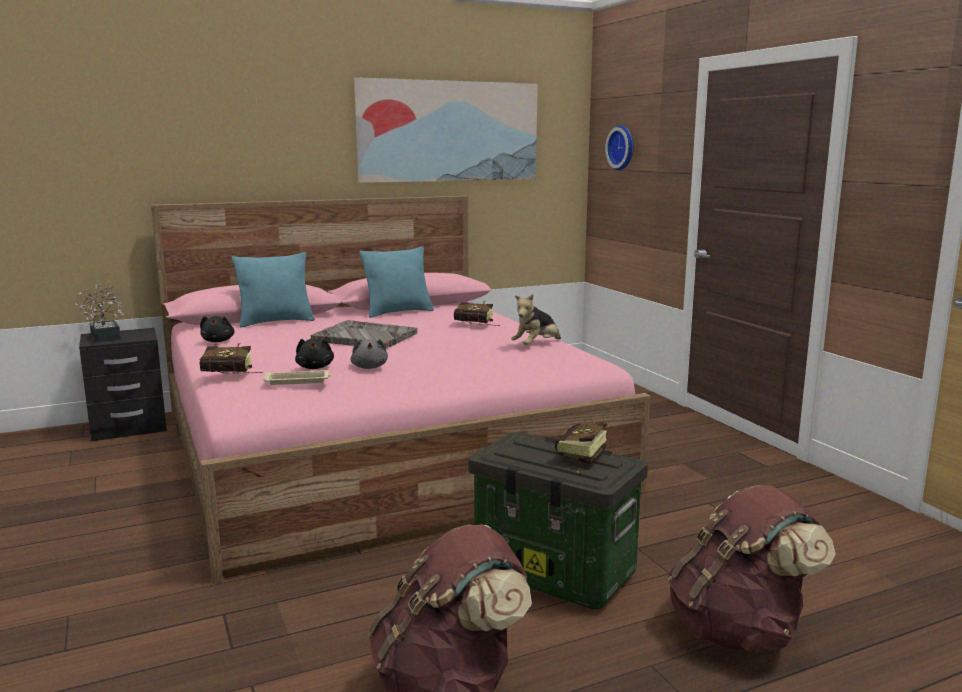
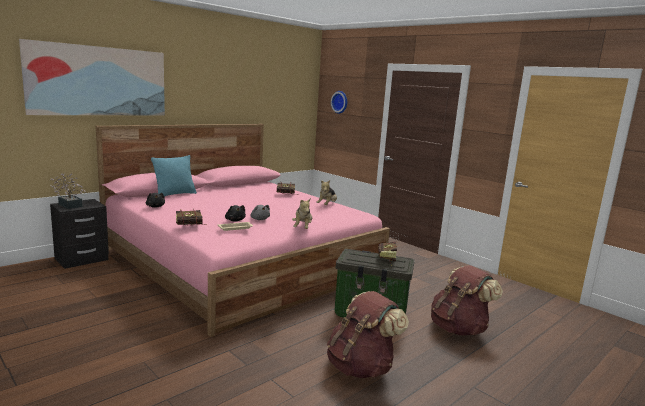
camera: 20 degrees left, 0 degrees up
grey tray [310,320,418,348] -> none
picture [354,77,538,183] -> picture moved to [19,39,165,115]
turquoise pillow [359,246,434,318] -> none
none -> plush toy [292,198,312,229]

